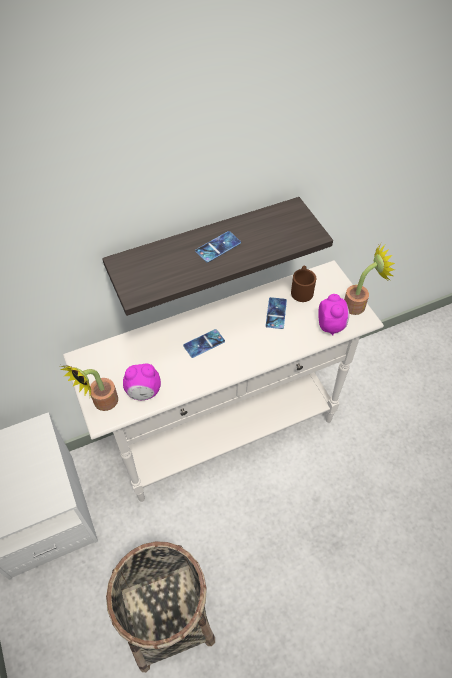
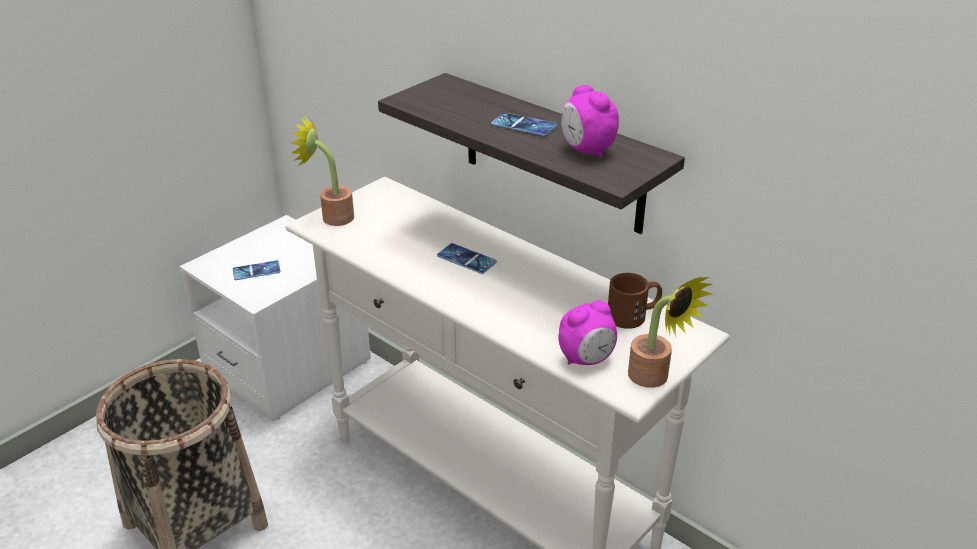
camera: 65 degrees right, 20 degrees down
alarm clock [123,363,161,400] -> alarm clock moved to [561,85,619,158]
phone [265,297,287,329] -> phone moved to [233,260,281,280]

